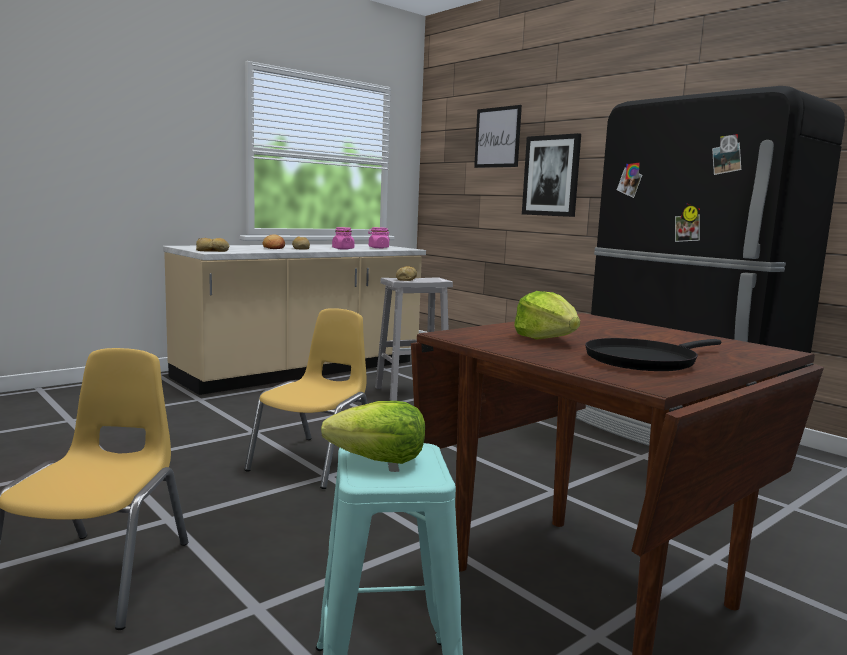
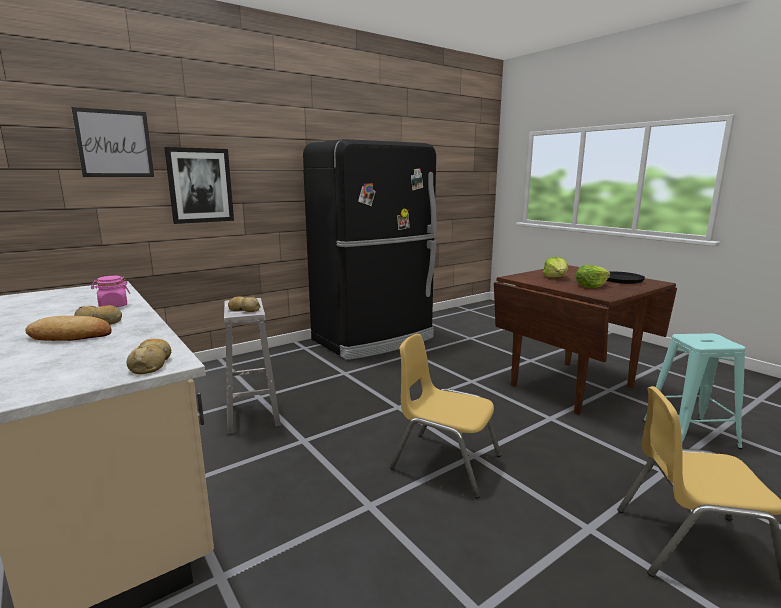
camera: 85 degrees left, 5 degrees up
lettuce [321,401,425,464] -> lettuce moved to [543,257,568,278]
pink jar [368,227,390,248] -> none

